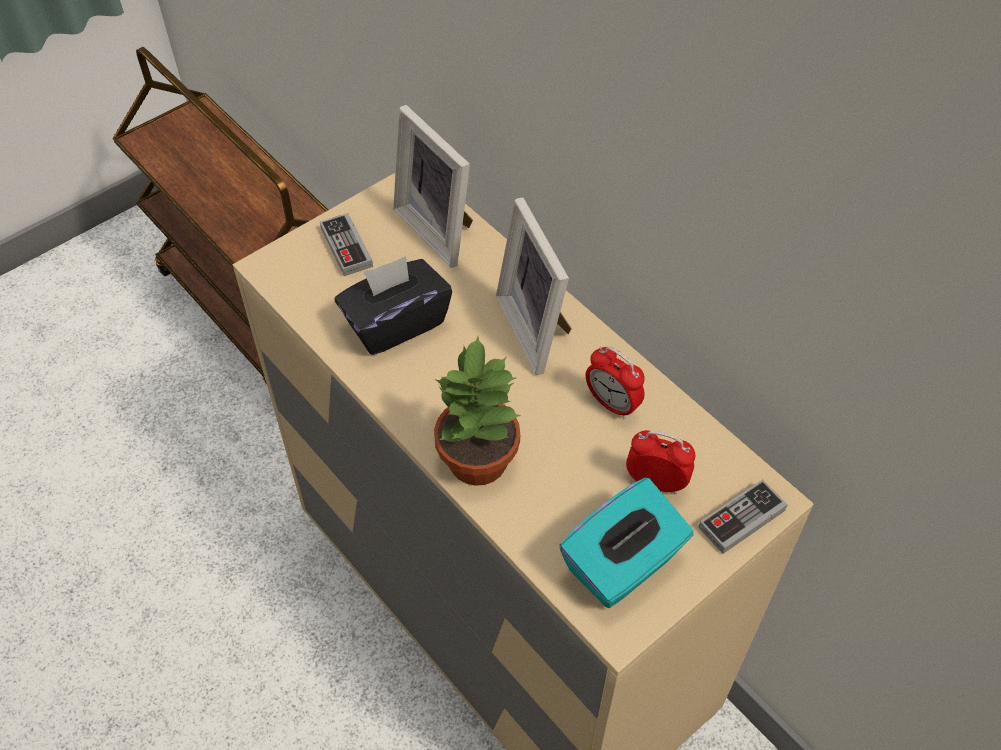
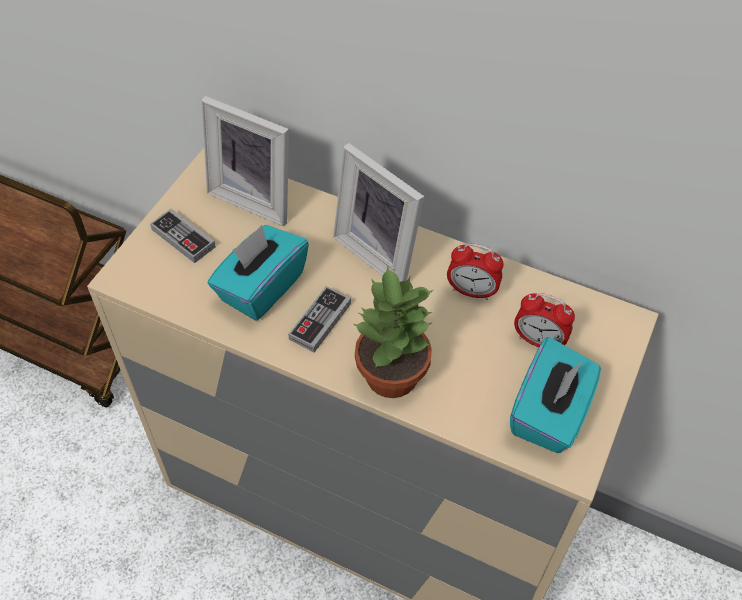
camera: 25 degrees left, 0 degrees up
black tissue box [335,256,452,355] -> turquoise tissue box [208,225,309,321]
alarm clock [626,430,696,495] -> alarm clock turned 150 degrees counterclockwise [514,293,575,347]
game controller [698,479,788,554] -> game controller moved to [288,286,351,353]

